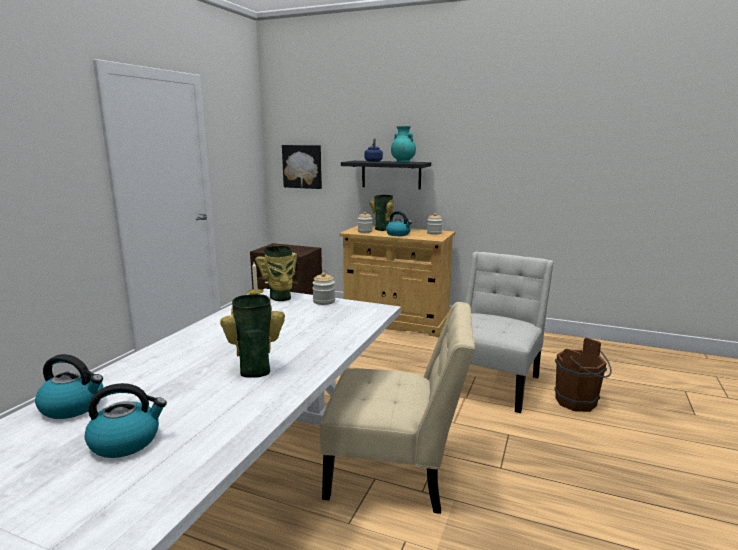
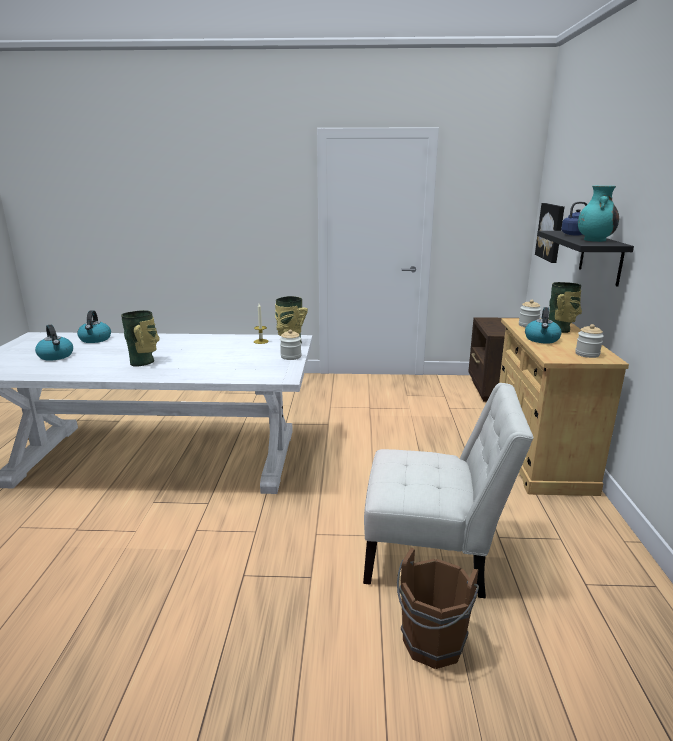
camera: 70 degrees right, 5 degrees up
beige chair [320,302,475,514] -> none

